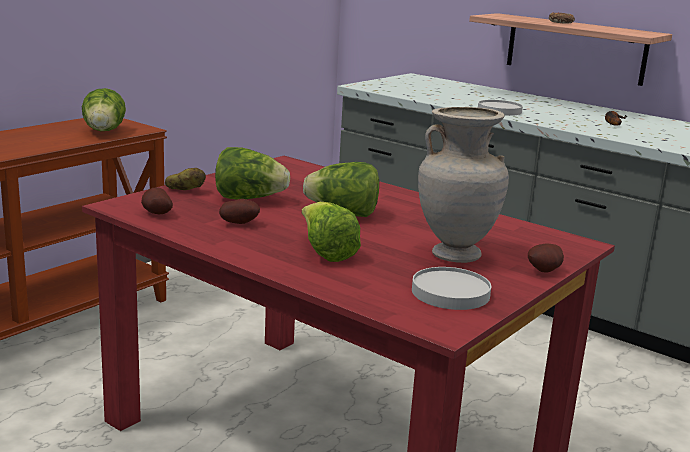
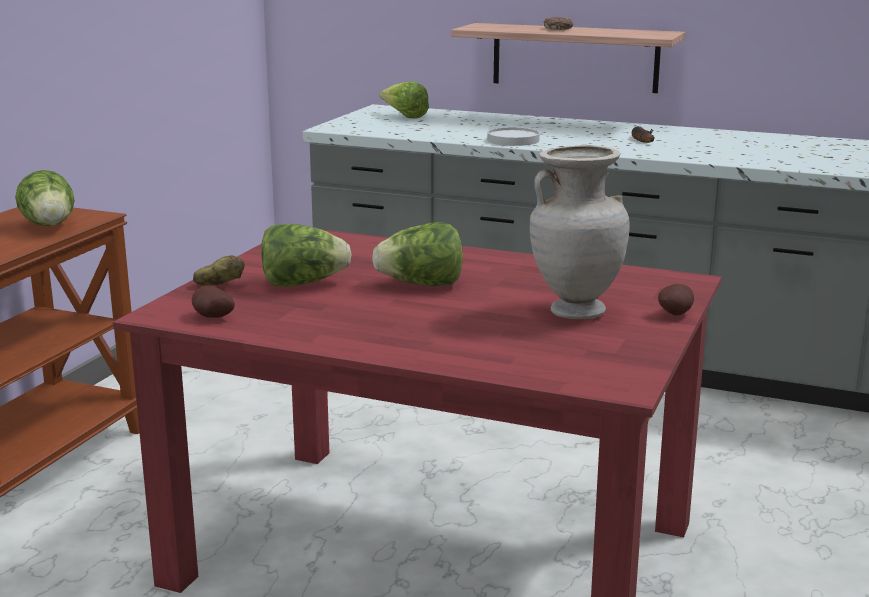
camera: 15 degrees left, 0 degrees up
potato [219,199,260,224] -> none
lettuce [302,202,361,262] -> lettuce moved to [380,81,429,119]
white plate [412,267,491,310] -> none

